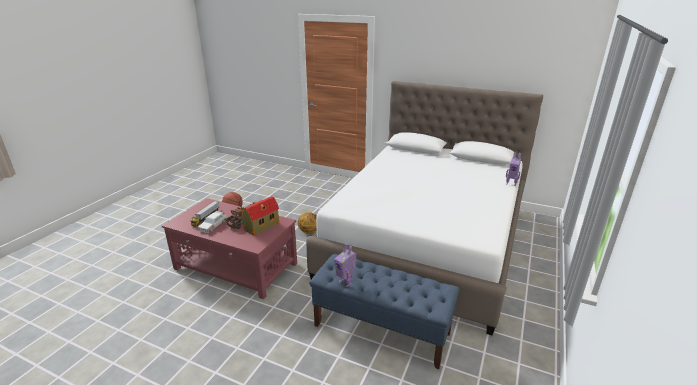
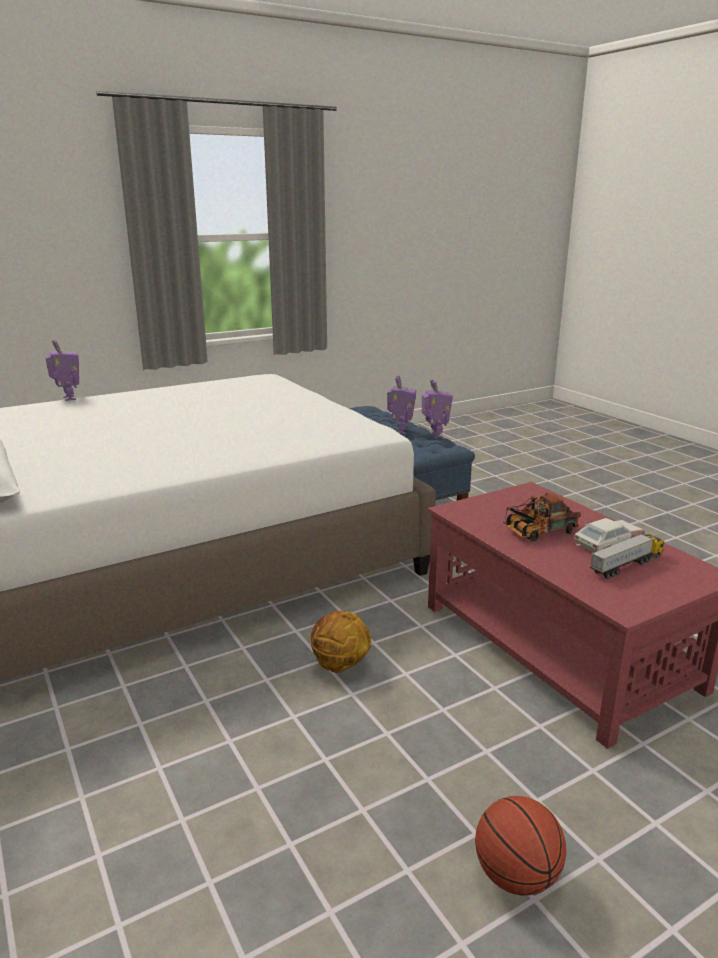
camera: 145 degrees left, 5 degrees down
toy house [241,196,279,236] -> none
none -> toy robot [387,376,416,434]

